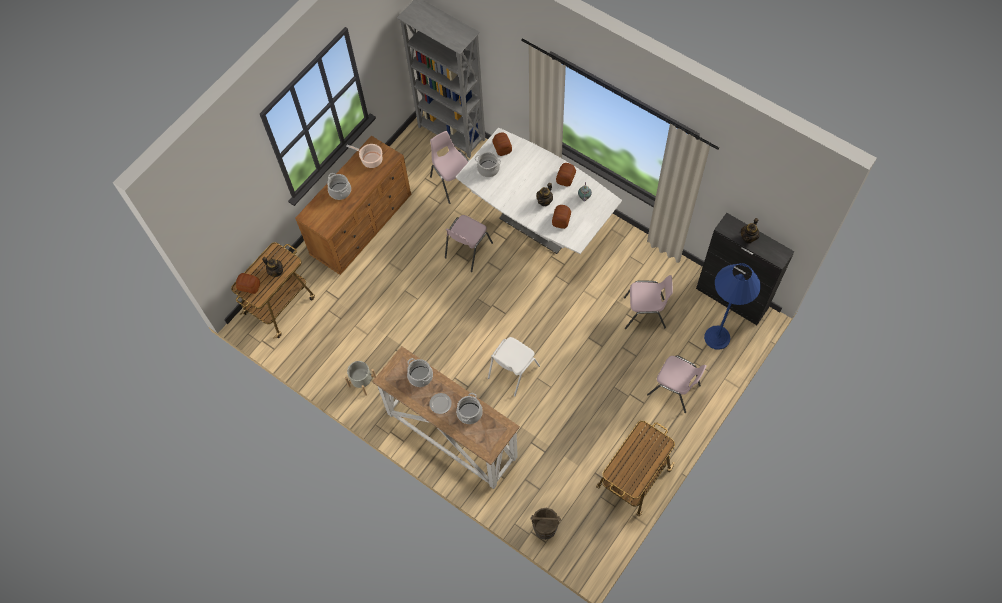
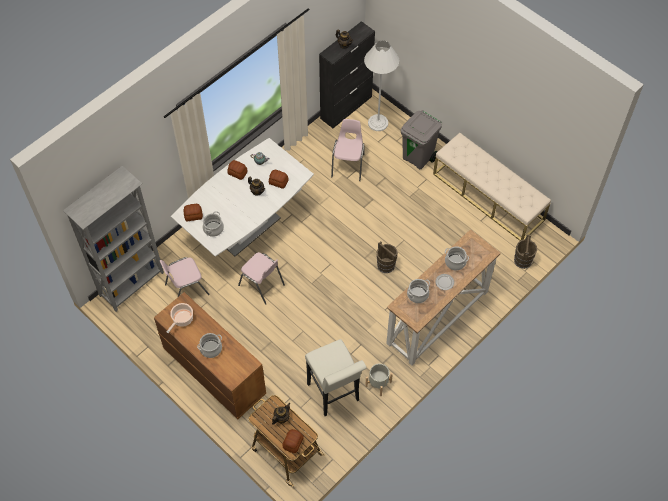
camera: 85 degrees left, 5 degrees down
white chair [488,337,540,396] -> brown bucket [377,241,398,273]
cart [596,421,675,516] -> beige bench [433,133,551,241]
pink chair [647,355,707,413] -> grey trash can [401,110,442,169]
blue floor lamp [704,263,761,350] -> white floor lamp [364,40,399,131]
none -> white stool [305,339,366,416]

